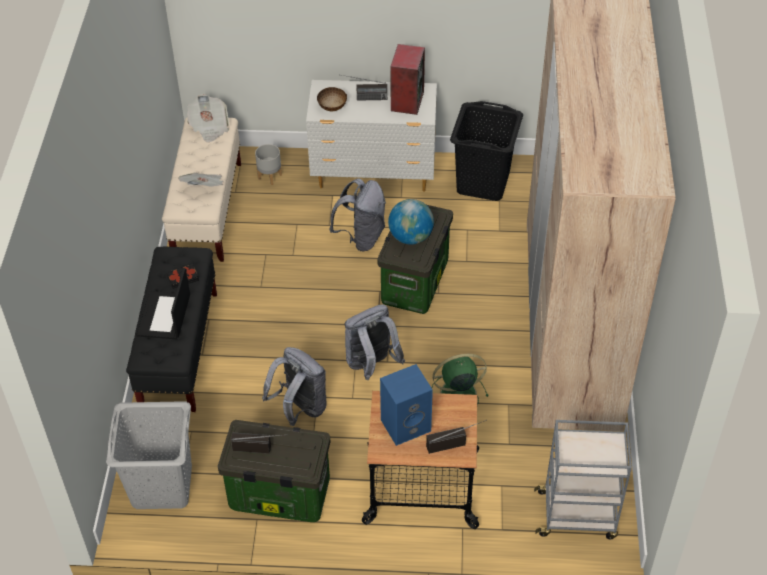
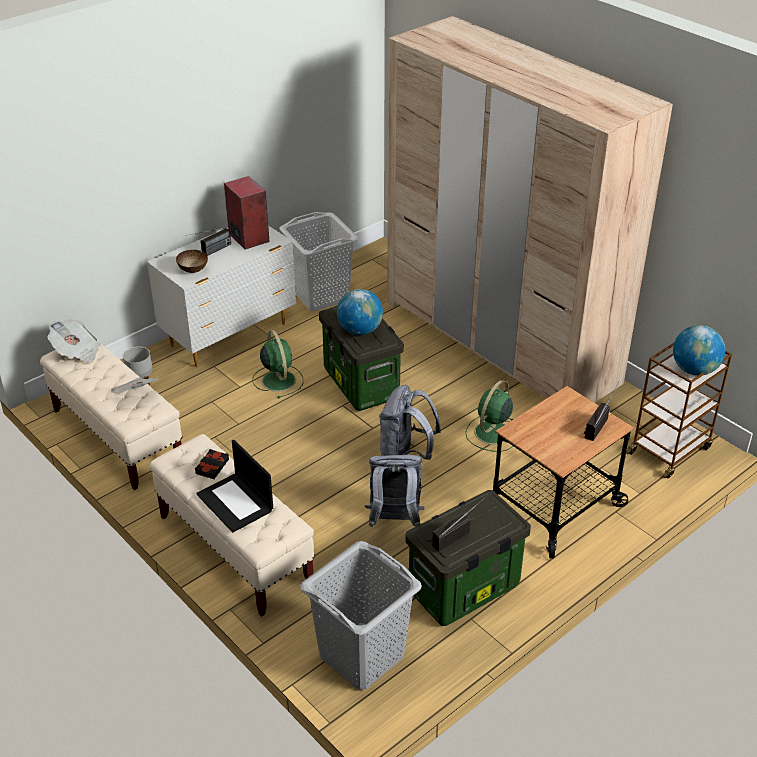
camera: 45 degrees left, 10 degrees down
black bench [126,247,217,412] -> beige bench [150,434,315,617]
grey backpack [329,178,386,251] -> green fan [252,330,303,398]
blue speaker [380,364,433,446] -> none
black laundry basket [450,101,523,201] -> white laundry basket [279,212,358,311]
grey cart [534,420,632,539] -> brown cart [626,343,732,479]
none -> globe [673,325,725,376]

